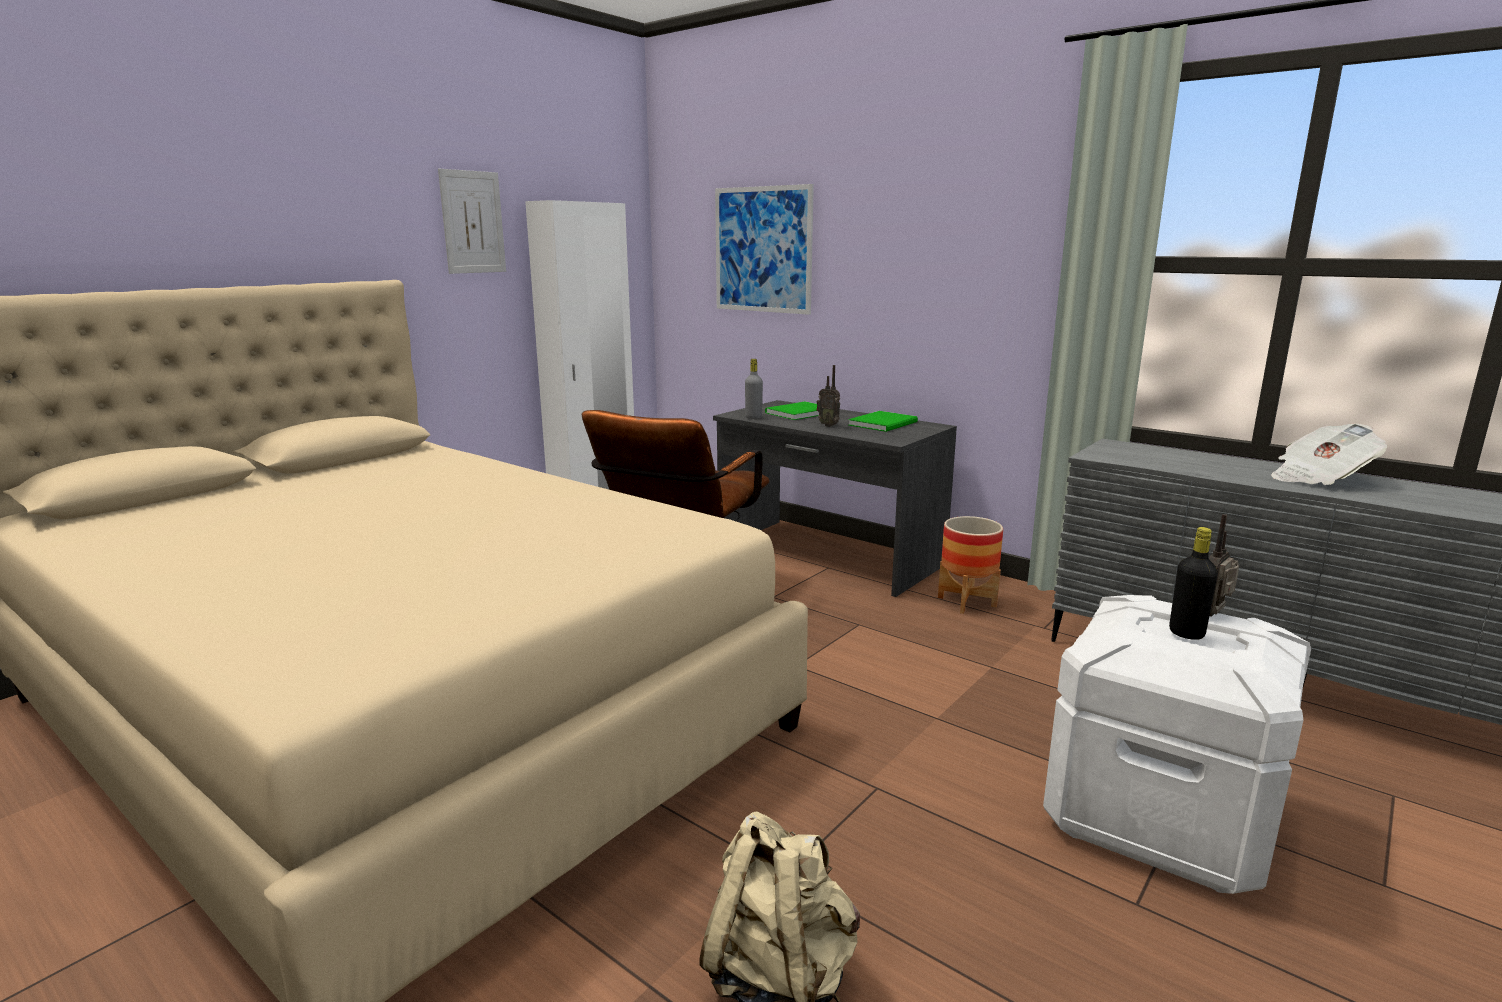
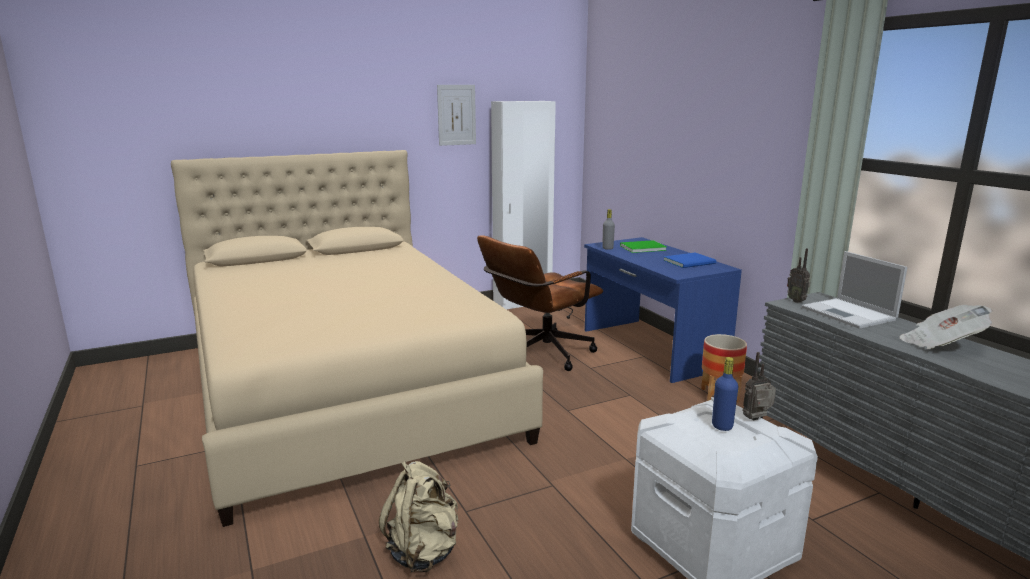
camera: 25 degrees right, 0 degrees up
grey desk [713,400,957,597] -> blue desk [584,237,742,383]
picture [715,184,814,315] -> none
radio [817,365,840,427] -> radio moved to [787,248,810,303]
green book [848,411,918,432] -> blue book [663,253,716,268]
black bottle [1169,527,1218,640] -> blue bottle [712,357,738,431]
none -> laptop [802,251,908,329]

